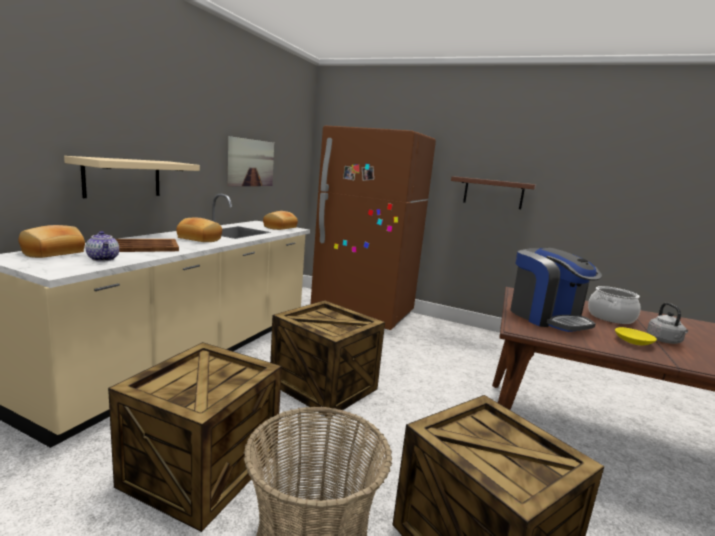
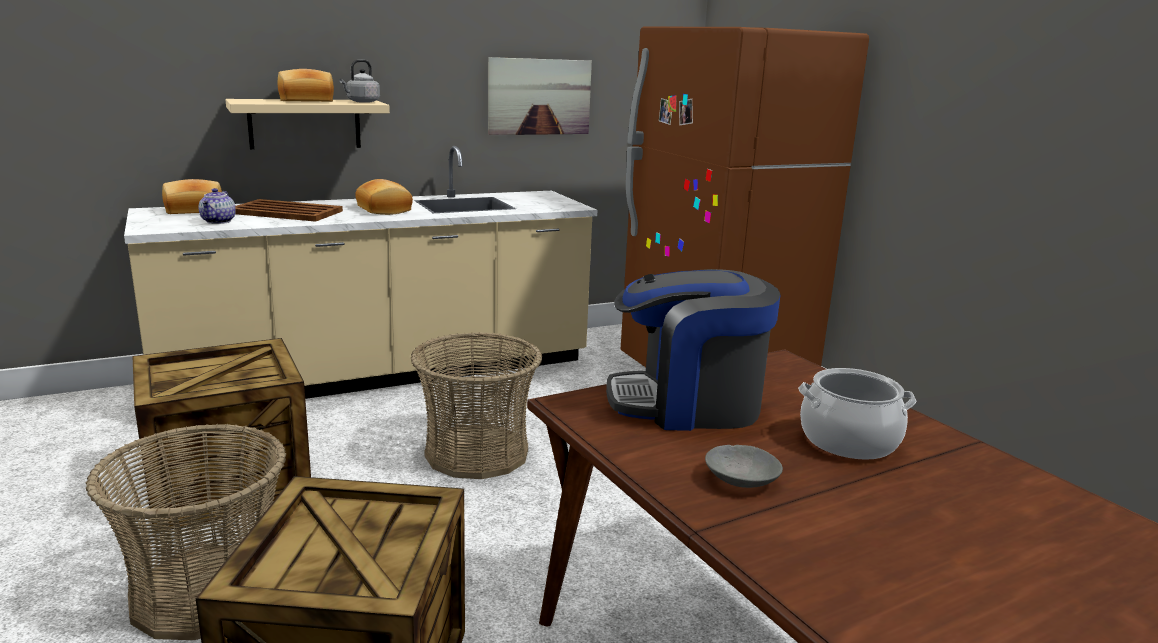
camera: 40 degrees right, 5 degrees up
bread [263,211,298,230] -> bread moved to [278,69,334,102]
crate [270,300,385,417] -> basket [411,332,543,479]
brown shelf [451,176,536,209] -> none
coffee machine [510,248,602,332] -> coffee machine turned 75 degrees clockwise [606,269,781,431]
yellow bowl [615,327,657,345] -> grey bowl [705,445,783,488]
grey kettle [647,303,688,344] -> grey kettle moved to [339,60,380,103]

